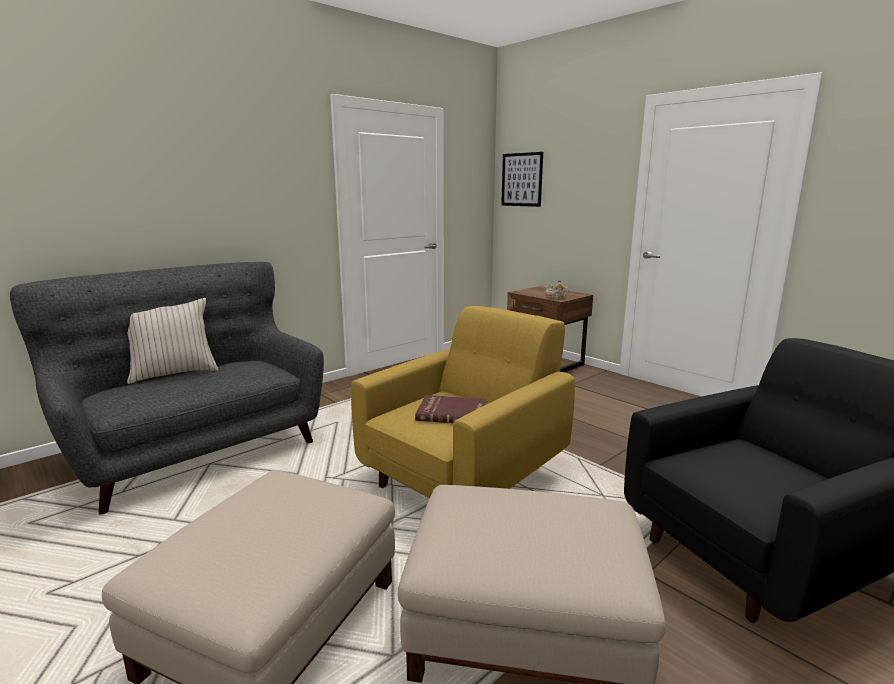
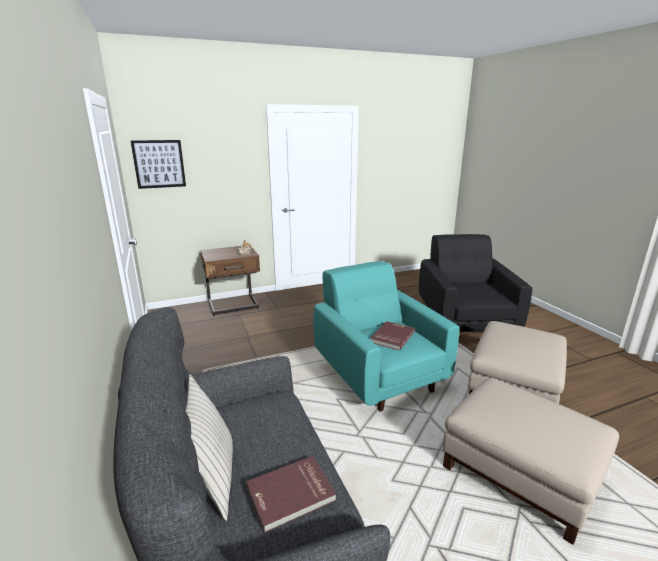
camera: 70 degrees left, 5 degrees up
yellow armchair [351,306,575,498] -> turquoise armchair [313,261,460,412]
none -> red book [246,456,337,533]

